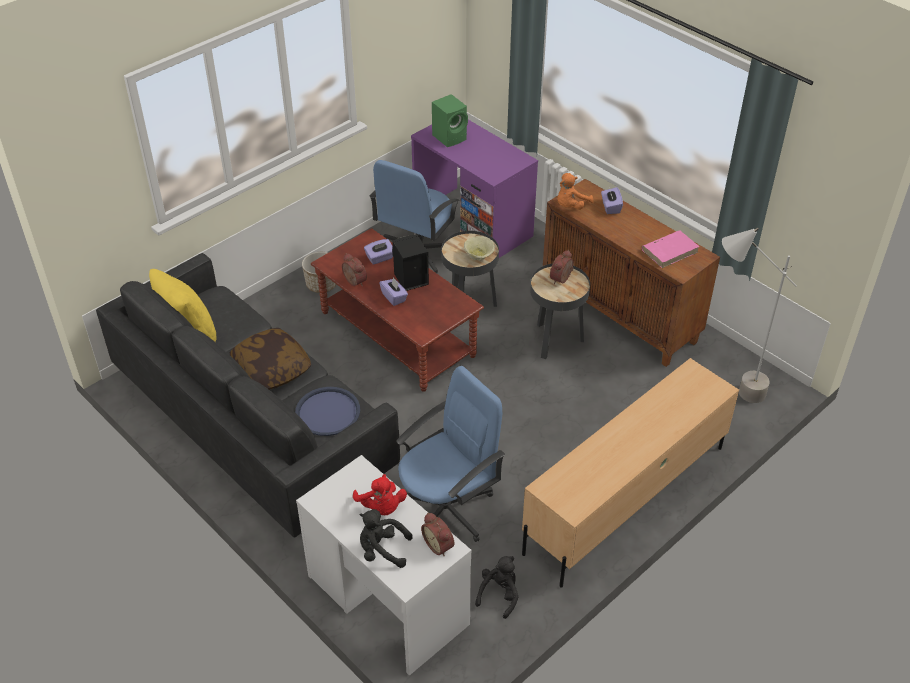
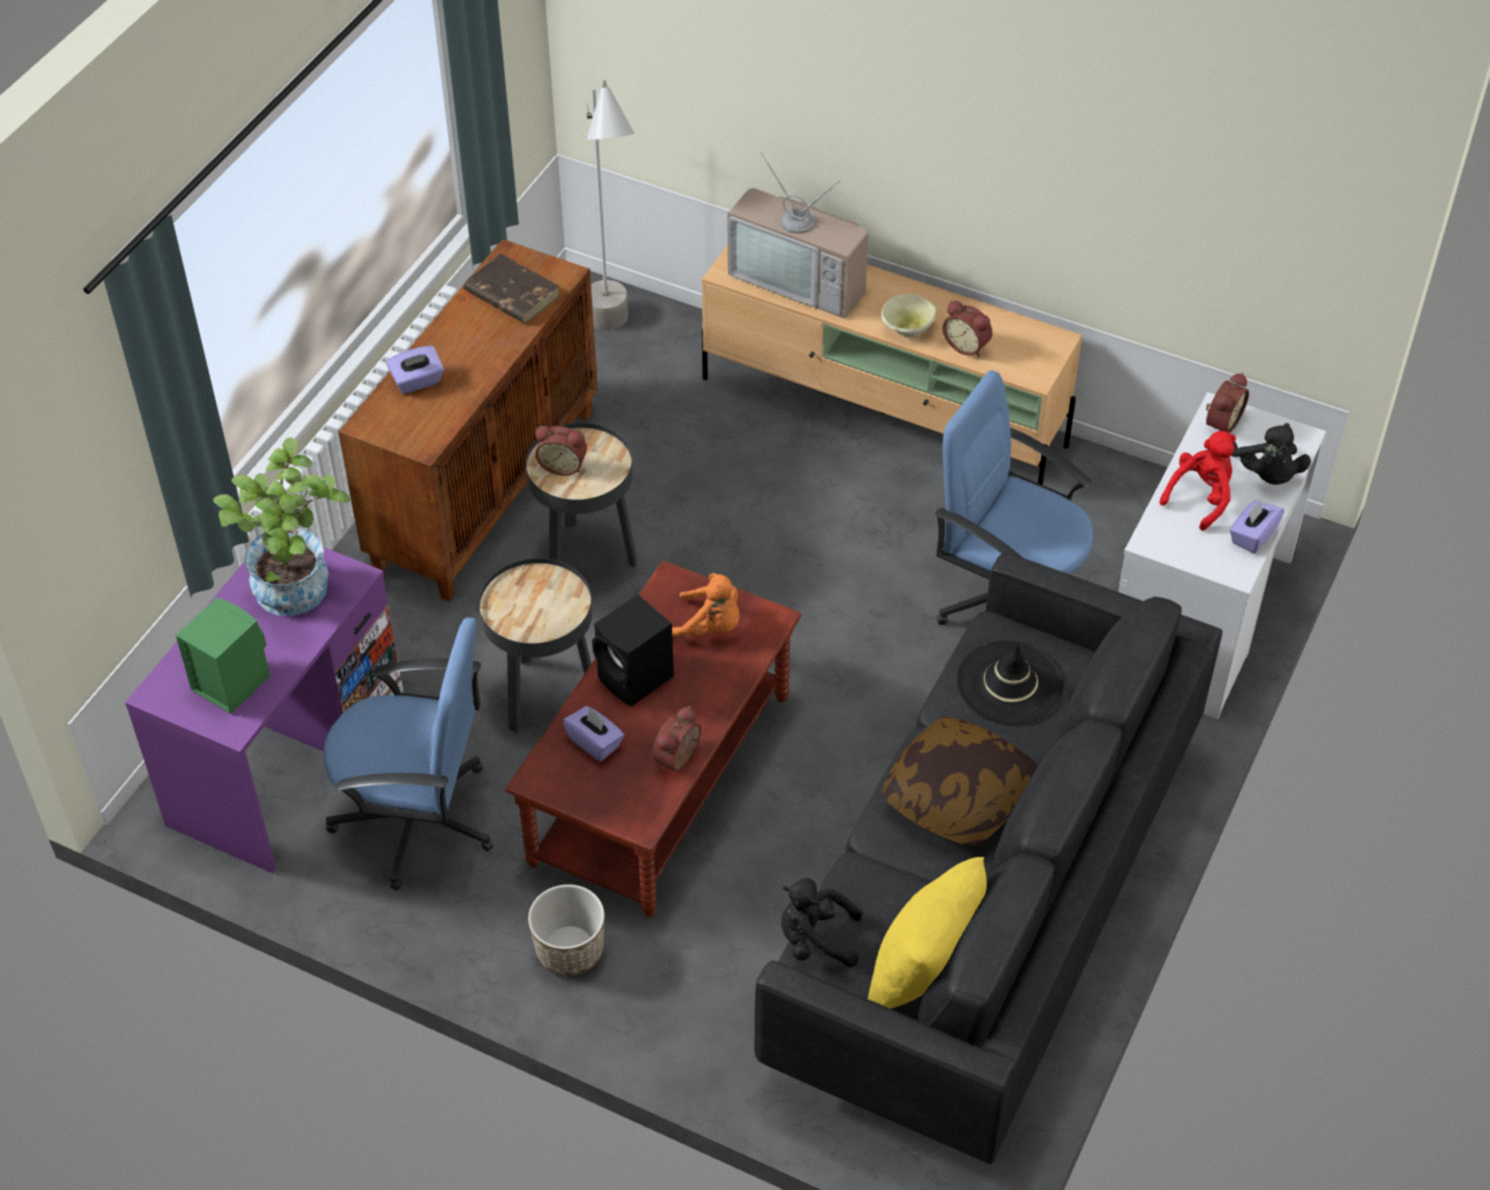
camera: 110 degrees left, 5 degrees up
blue tray [295,387,360,436] -> black hat [957,640,1064,724]
purple tissue box [379,277,408,306] -> purple tissue box moved to [1230,500,1284,554]
beige bowl [464,236,495,260] -> beige bowl moved to [881,294,937,338]
black plush toy [475,556,518,619] -> black plush toy moved to [781,878,863,967]
orange plush toy [557,173,593,210] -> orange plush toy moved to [672,573,739,637]
pink book [642,230,700,268] -> brown book [463,253,560,324]
none -> potted plant [213,438,350,616]
none -> television [727,153,869,319]
none -> alarm clock [942,300,992,357]

